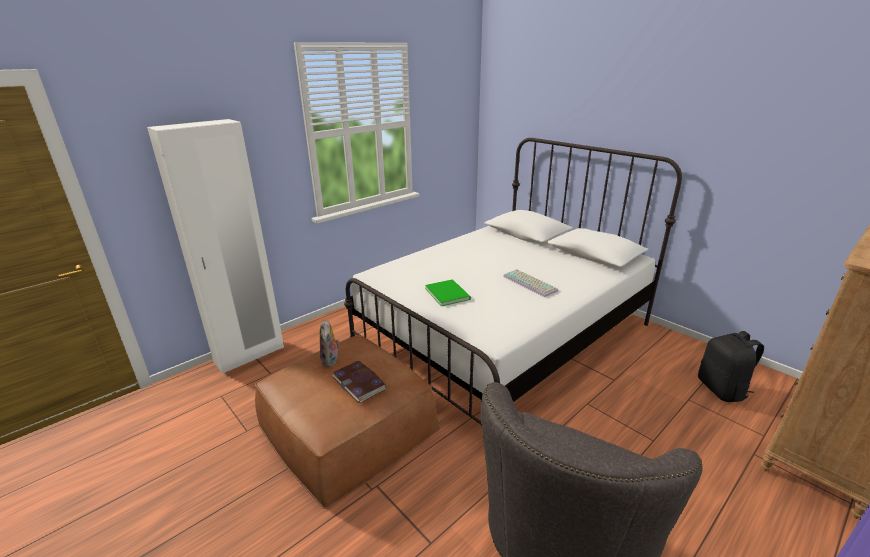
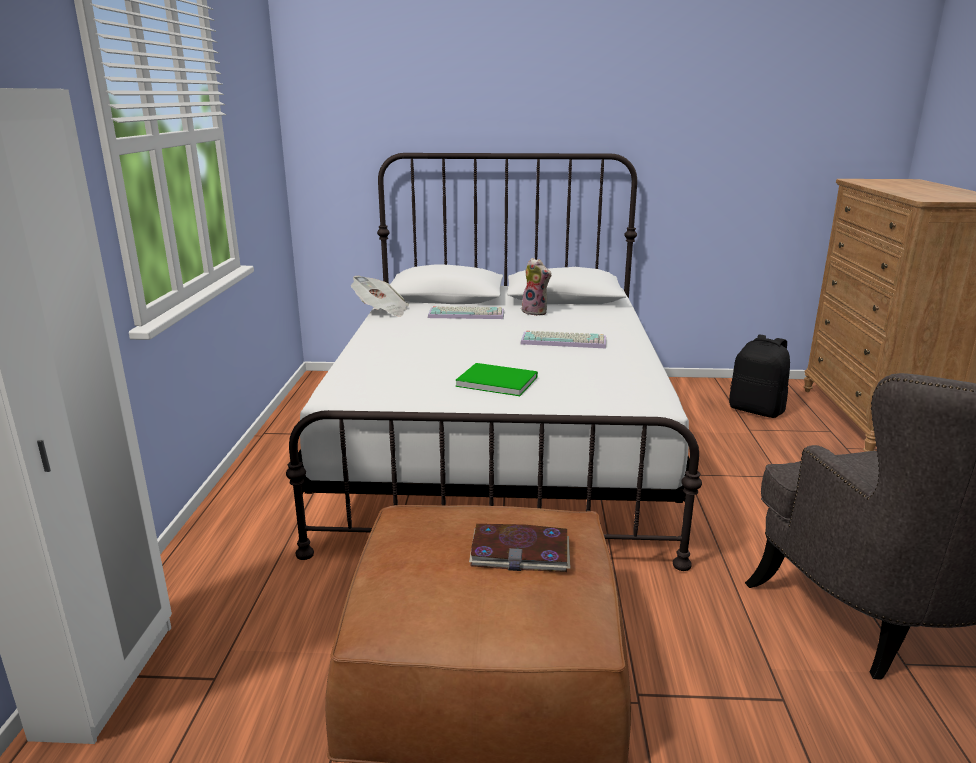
camera: 45 degrees left, 5 degrees down
plush toy [319,319,340,367] -> plush toy moved to [521,258,551,316]
none -> newspaper [351,276,409,317]
none -> keyboard [428,306,504,319]

